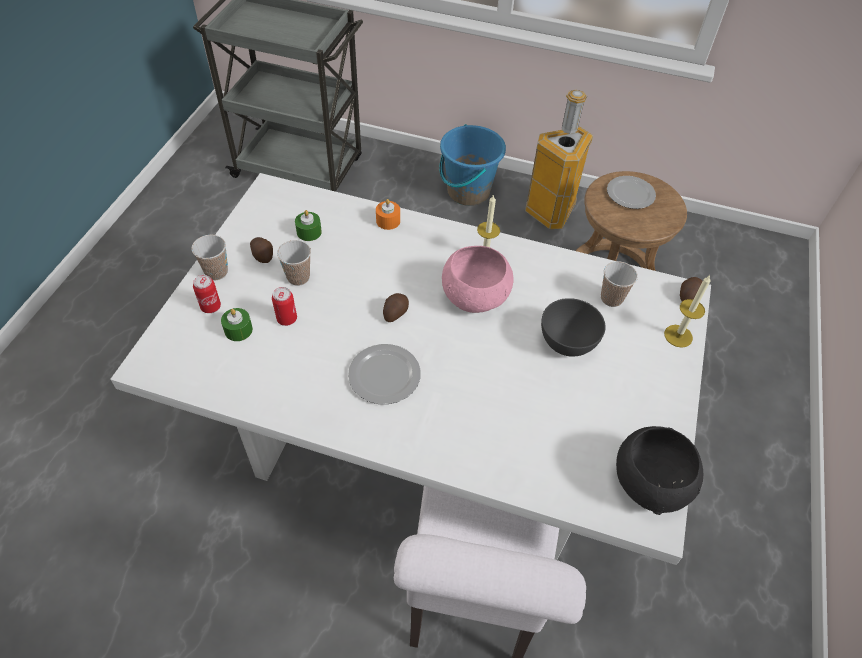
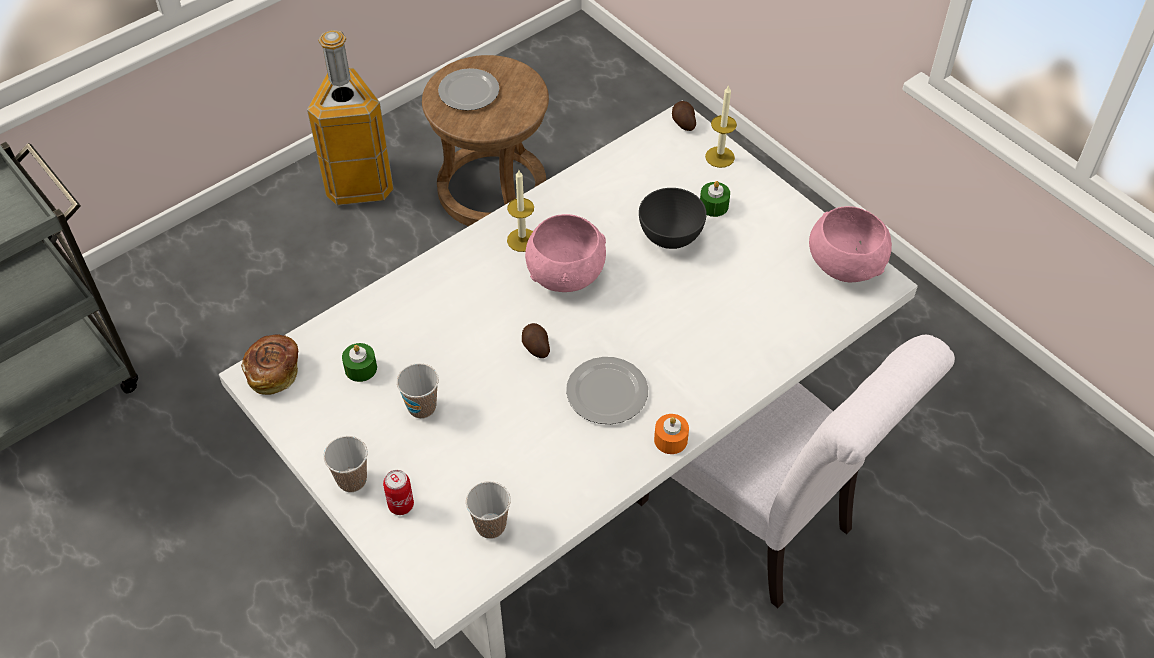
camera: 55 degrees left, 0 degrees up
green candle [221,308,253,341] -> green candle moved to [700,181,730,217]
potato [250,237,273,263] -> none
can [272,287,297,326] -> none
orange candle [376,199,400,230] -> orange candle moved to [654,414,689,454]
blue bucket [439,124,506,206] -> none
cup [601,261,638,307] -> cup moved to [466,481,511,539]
black bowl [616,426,703,515] -> pink bowl [809,206,892,282]
none -> bread [241,334,298,395]

